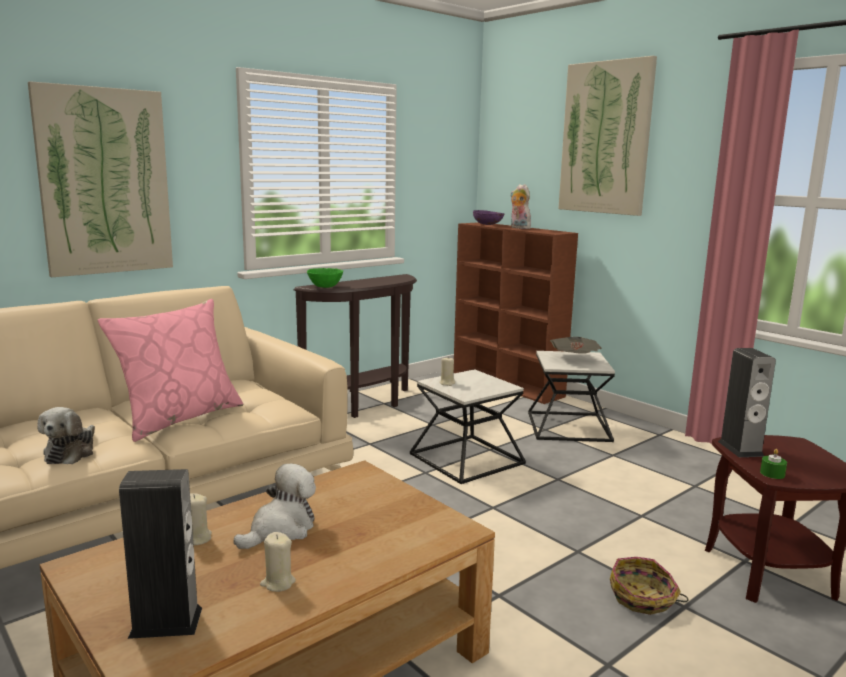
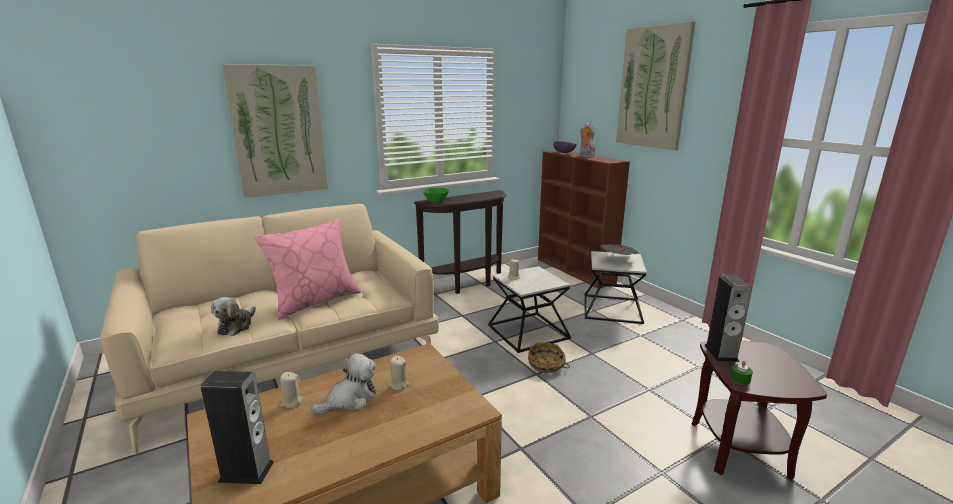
camera: 10 degrees right, 5 degrees up
beige candle [260,532,296,592] -> beige candle moved to [388,356,409,390]
basket [610,557,688,615] -> basket moved to [528,342,570,373]

